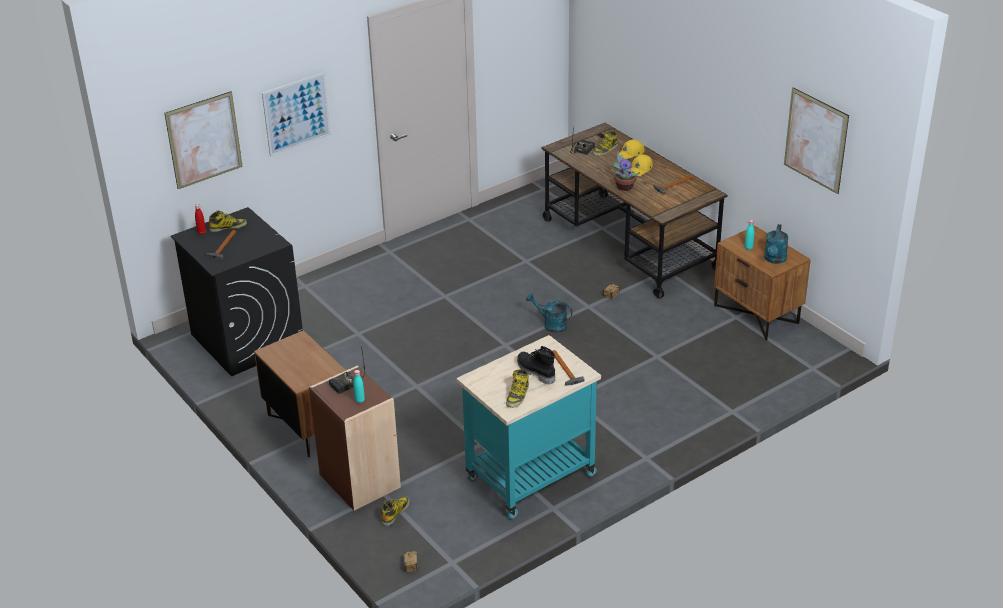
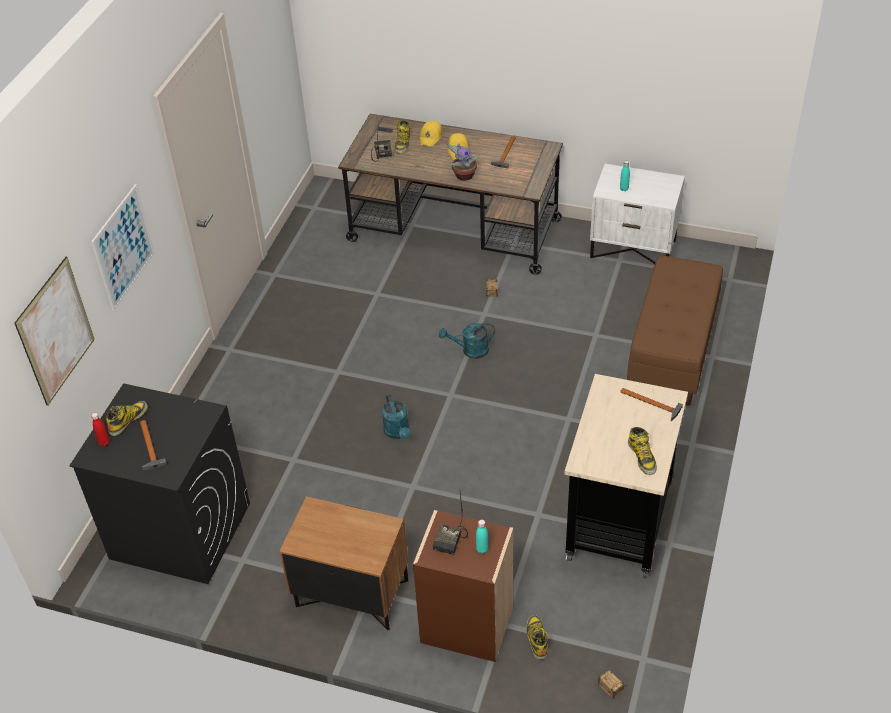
camera: 35 degrees left, 10 degrees up
turquoise cart [456,335,601,519] -> black cart [565,374,688,579]
black boot [517,346,555,384] -> none
brown nightstand [714,226,811,340] -> white nightstand [590,164,685,264]
turquoise watering can [764,224,789,264] -> turquoise watering can moved to [382,394,410,439]
picture [784,88,849,194] -> none
none -> brown bench [627,255,723,406]

